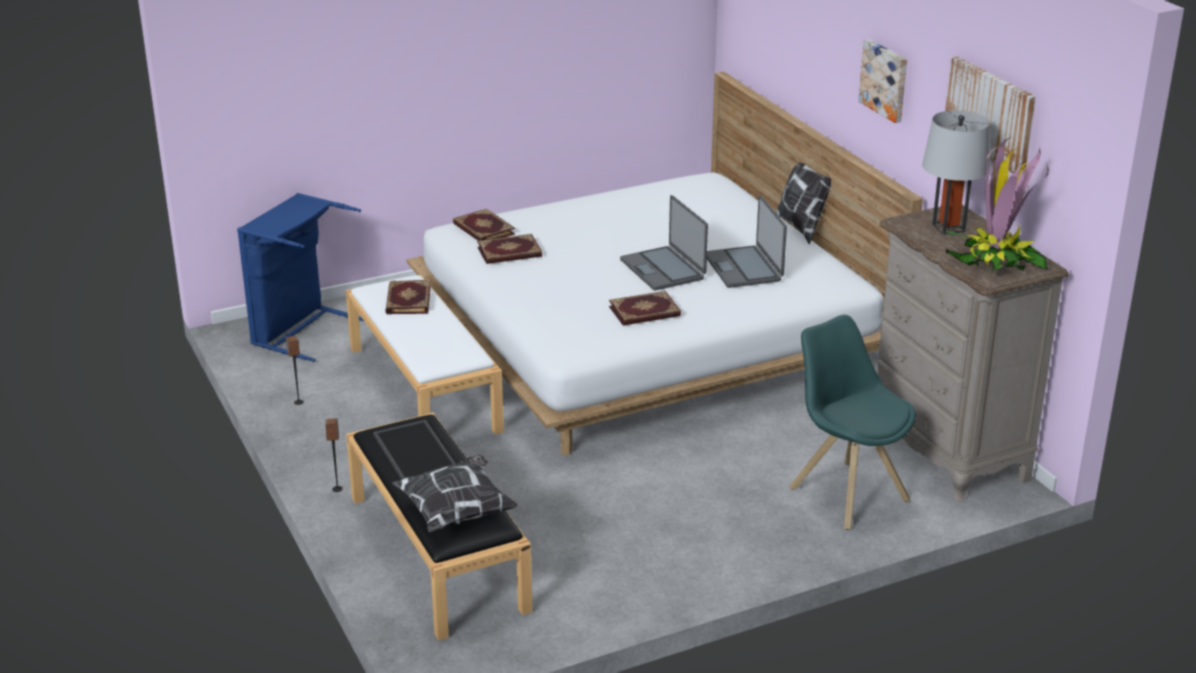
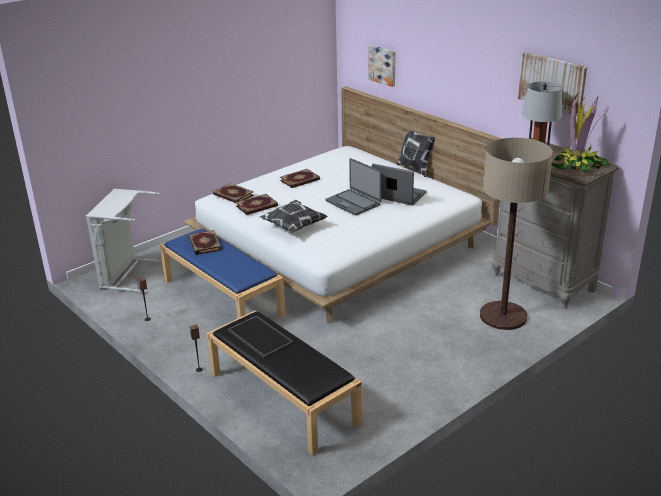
camera: 15 degrees left, 0 degrees up
blue laundry basket [237,193,364,362] -> grey laundry basket [86,189,162,293]
white bench [346,275,504,435] -> blue bench [160,228,286,318]
pillow [392,454,519,532] -> pillow moved to [260,200,328,233]
book [609,291,681,325] -> book moved to [280,169,320,188]
laptop [707,195,787,288] -> laptop turned 150 degrees clockwise [372,164,427,206]
turquoise chair [790,315,916,530] -> floor lamp [480,138,553,330]
picture [858,39,907,123] -> picture moved to [368,45,396,87]

